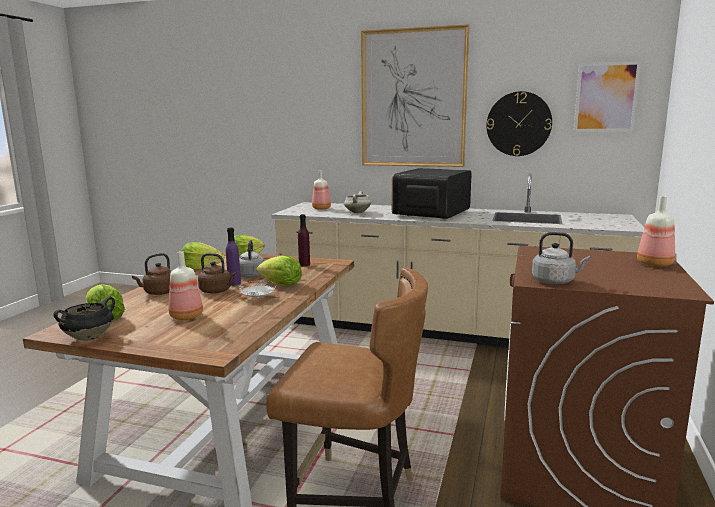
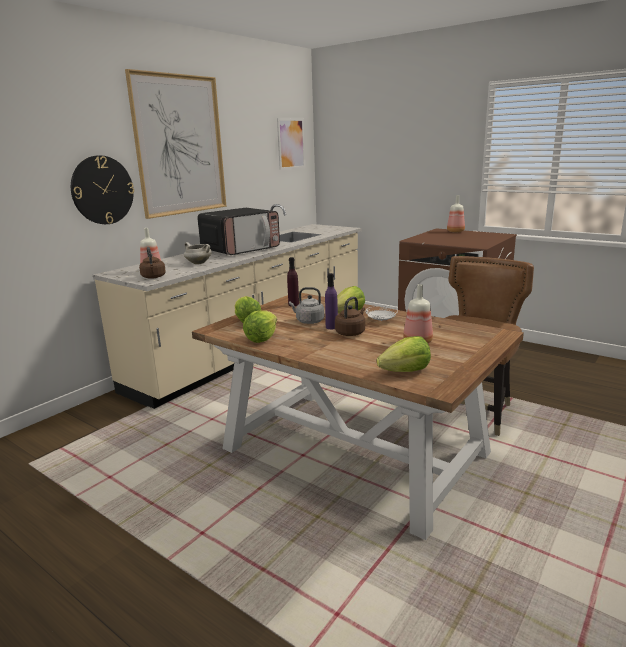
camera: 70 degrees left, 5 degrees up
black cooking pot [53,296,115,341] -> none
brown kettle [132,253,171,295] -> brown kettle moved to [139,247,166,279]
microwave [391,168,471,220] -> microwave turned 90 degrees counterclockwise [197,208,280,255]
wall clock [487,91,552,156] -> wall clock moved to [71,155,134,224]
grey kettle [532,232,590,284] -> none

